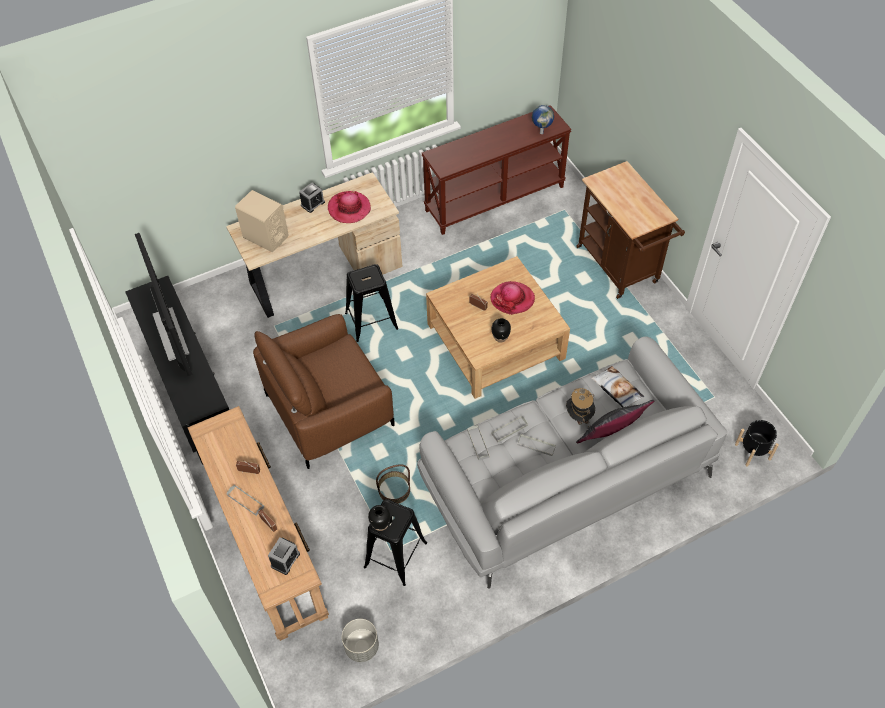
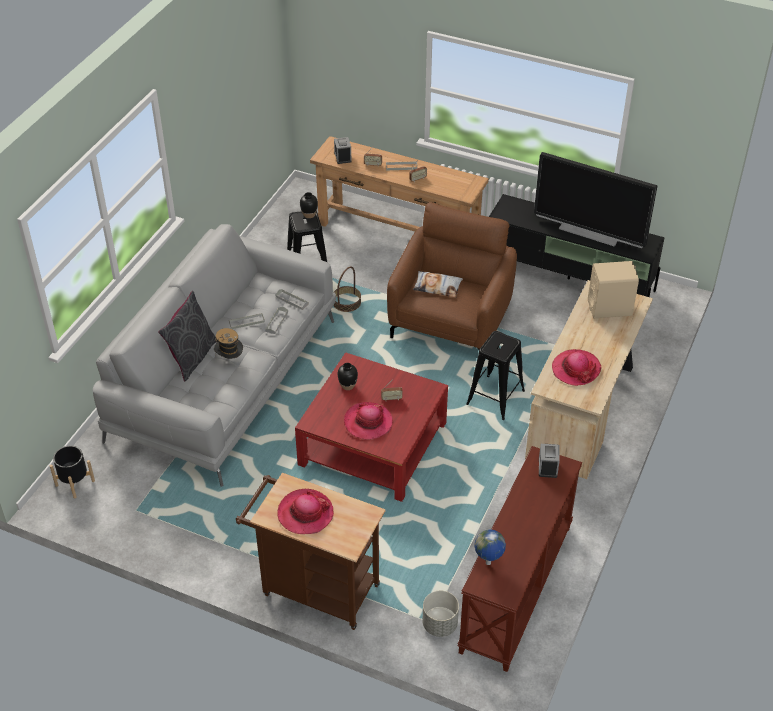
camera: 140 degrees right, 10 degrees down
alarm clock [299,183,325,213] -> alarm clock moved to [539,444,560,478]
grey planter [342,619,379,662] -> grey planter moved to [422,591,459,637]
beige coffee table [426,256,570,399] -> red coffee table [295,352,448,502]
pillow [591,366,644,407] -> pillow moved to [413,271,463,297]
none -> hat [277,489,334,534]

